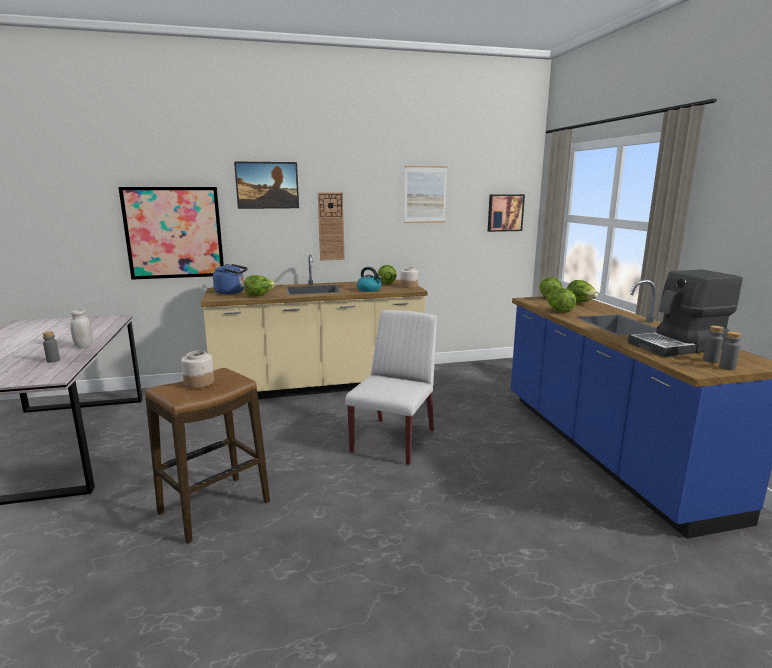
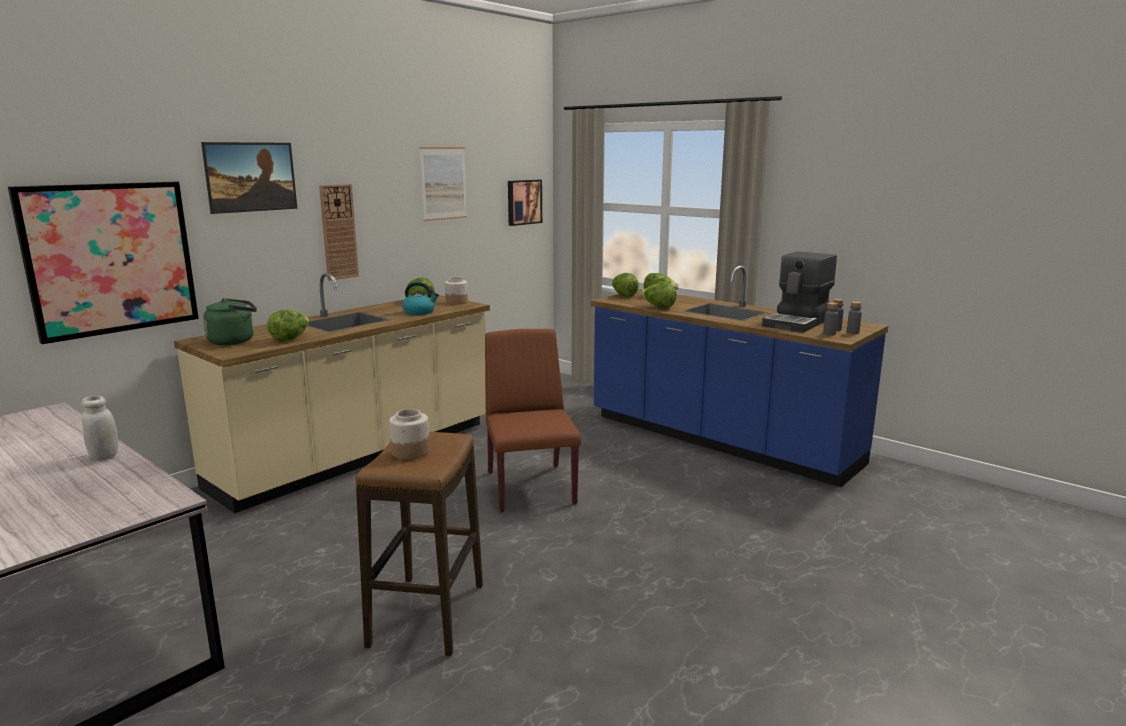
camera: 35 degrees left, 0 degrees up
grey bottle [43,331,60,363] -> grey bottle moved to [823,303,838,336]
blue kettle [213,264,248,294] -> green kettle [203,298,257,345]
white chair [345,310,437,465] -> brown chair [485,329,581,512]

